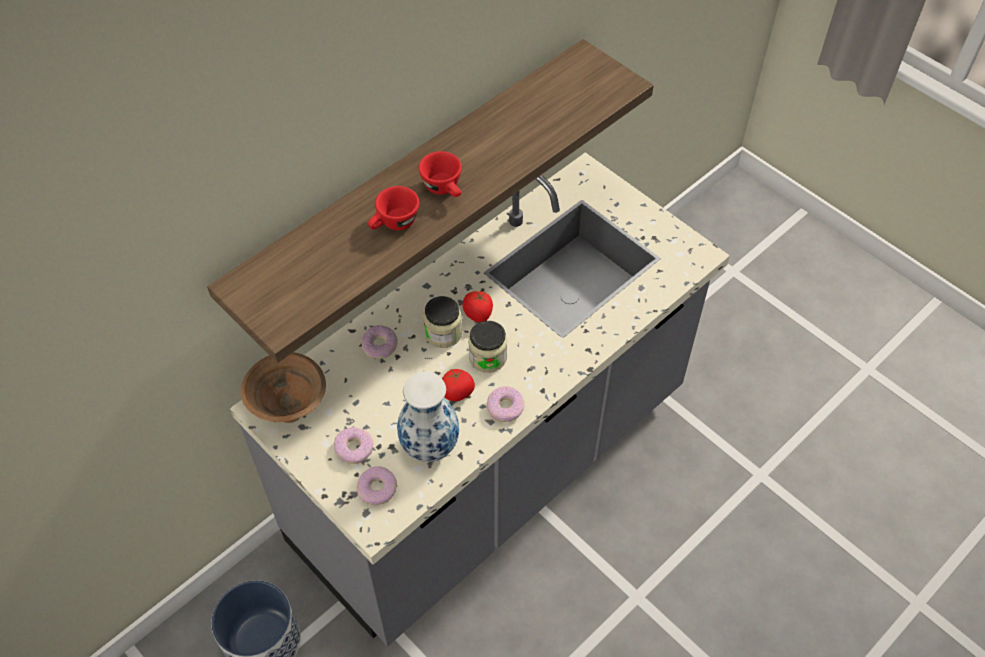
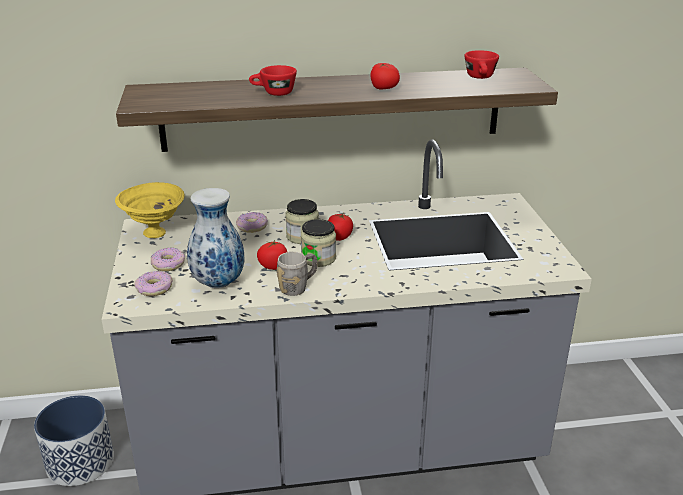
camera: 35 degrees right, 25 degrees down
brown bowl [240,352,326,423] -> yellow bowl [115,182,184,238]
red cup [419,151,462,197] -> red cup moved to [465,50,499,79]
donut [487,386,525,422] -> grey mug [277,252,318,296]
none -> tomato [370,63,400,89]

